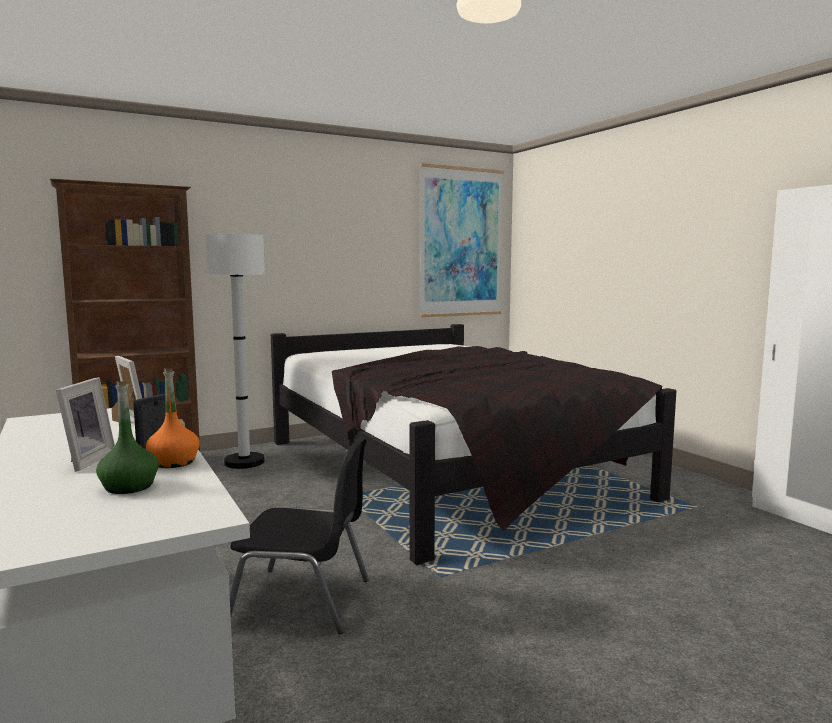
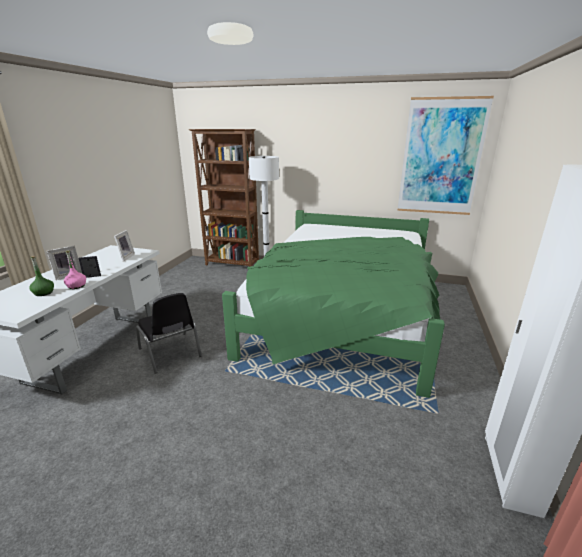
camera: 45 degrees right, 15 degrees up
orange bottle [146,369,200,468] -> pink bottle [64,251,86,289]
black bed [271,324,676,565] -> green bed [222,210,445,398]

